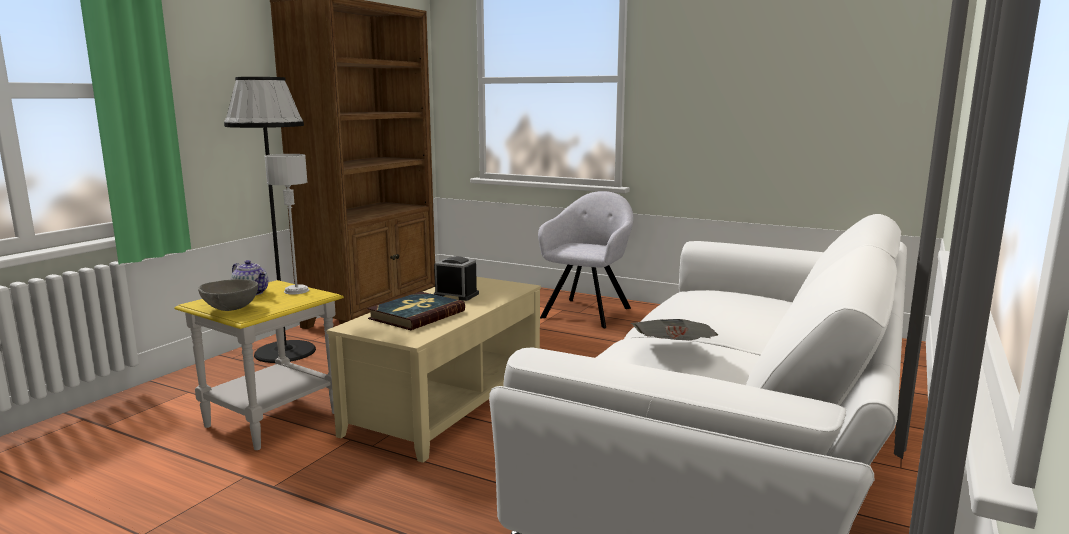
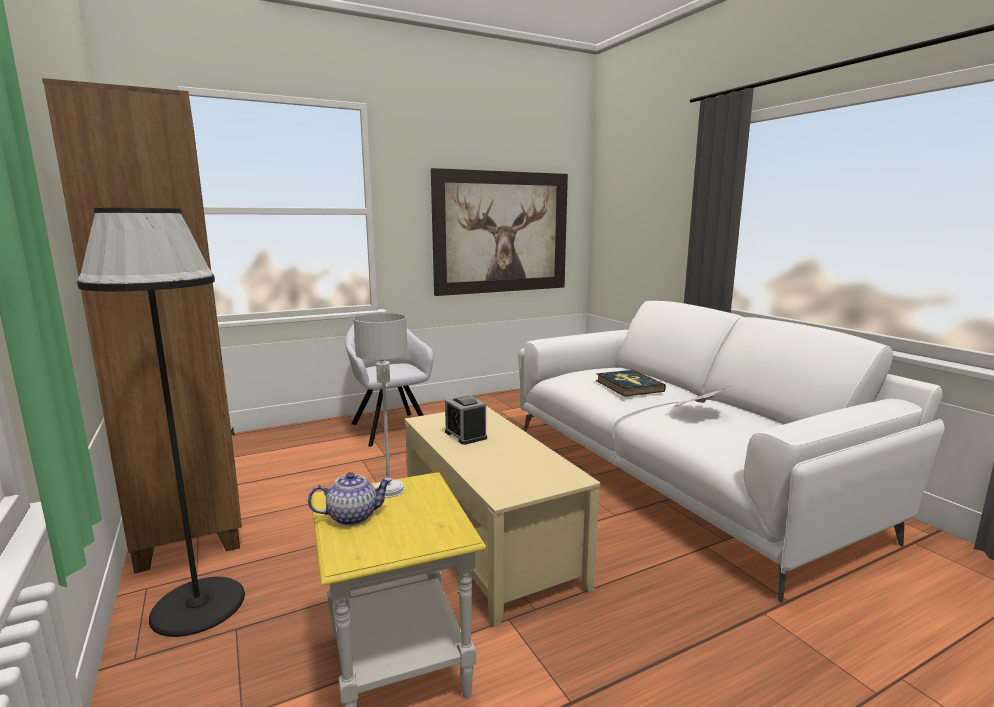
camera: 55 degrees left, 0 degrees up
grey bowl [198,279,258,311] -> none
book [367,292,465,330] -> book moved to [596,370,666,397]
alarm clock [434,256,479,301] -> alarm clock turned 90 degrees counterclockwise [445,395,487,445]
none -> picture [431,168,568,296]

